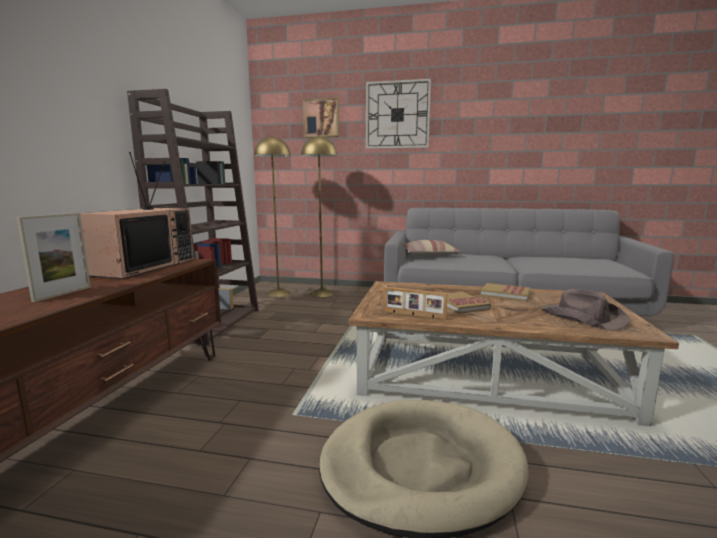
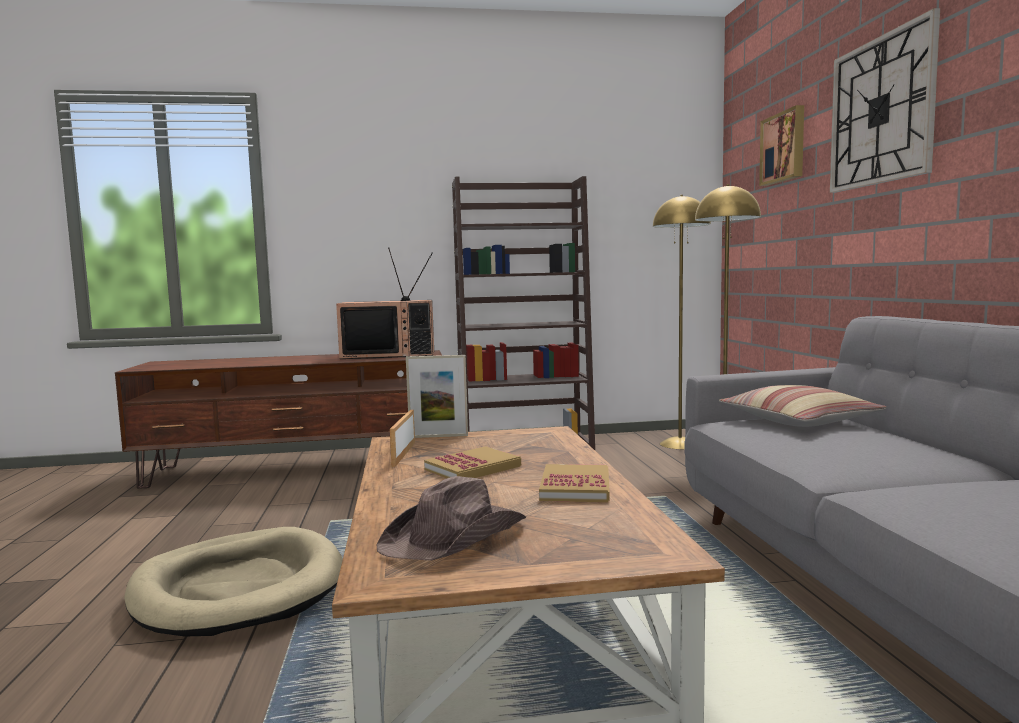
camera: 70 degrees right, 5 degrees down
picture frame [16,213,91,302] -> picture frame moved to [406,355,468,438]

